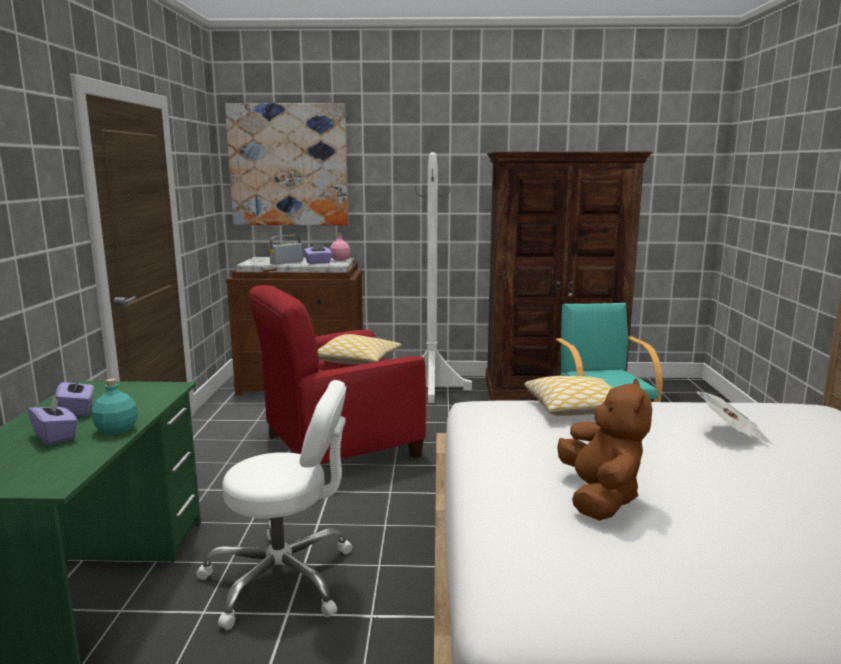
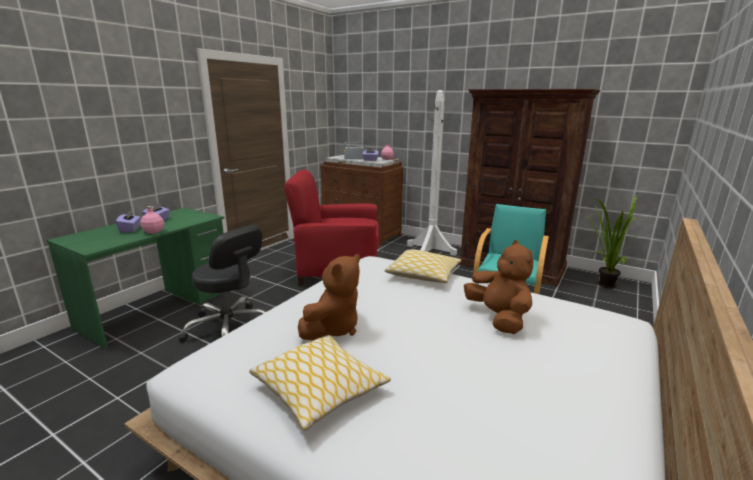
camera: 30 degrees right, 5 degrees up
turquoise bottle [91,379,138,435] -> pink bottle [140,206,164,234]
white office chair [196,380,353,630] -> black office chair [179,225,266,342]
picture [225,103,349,225] -> none
pillow [318,334,402,365] -> pillow moved to [249,336,391,431]
newspaper [696,391,773,444] -> brown plush toy [464,240,533,334]
none -> potted plant [585,196,638,289]

